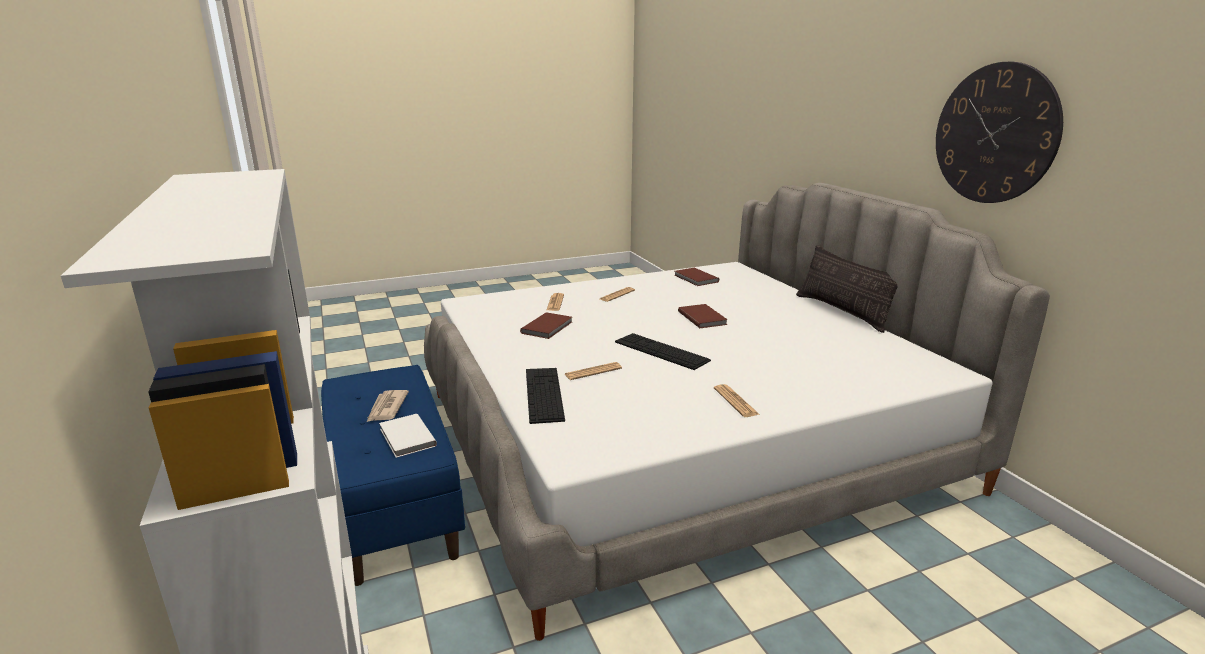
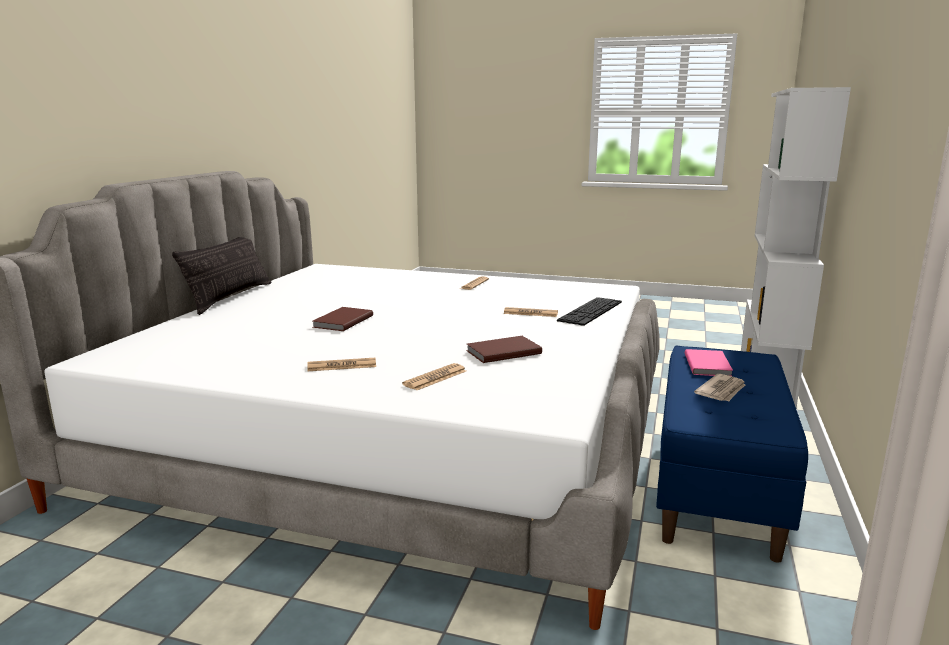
camera: 140 degrees left, 5 degrees down
white book [379,414,437,458] -> pink book [685,349,733,376]
keyboard [615,333,711,370] -> none
brown book [674,268,719,286] -> none
wall clock [936,62,1063,203] -> none

